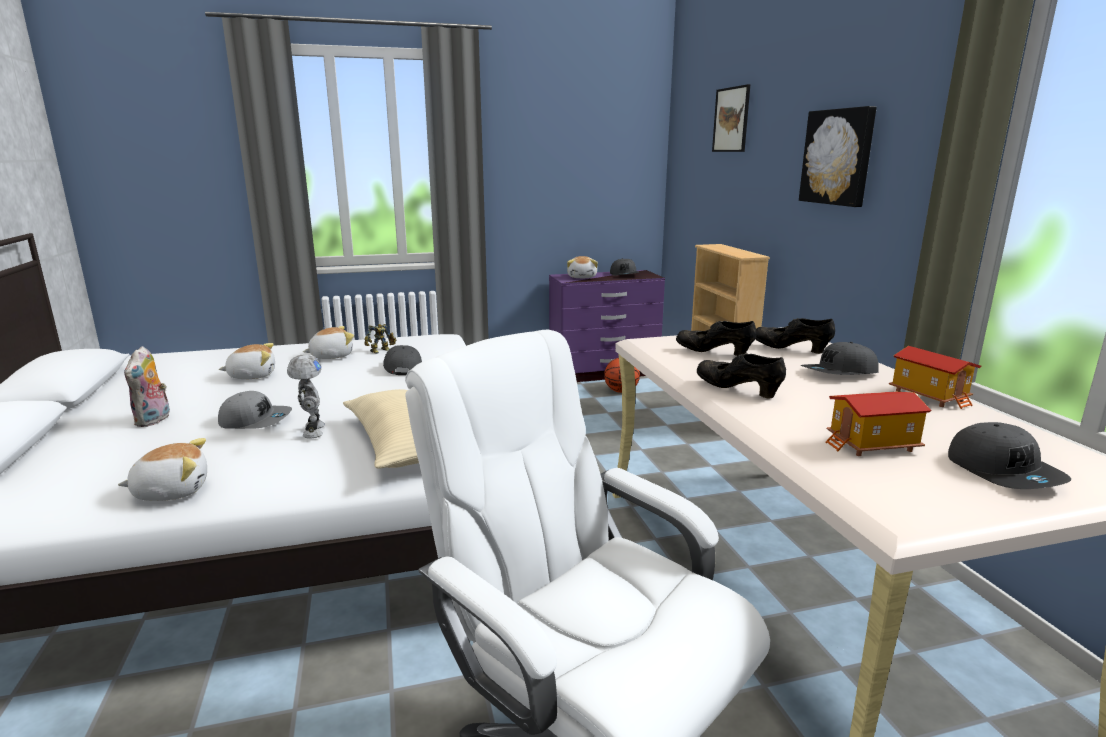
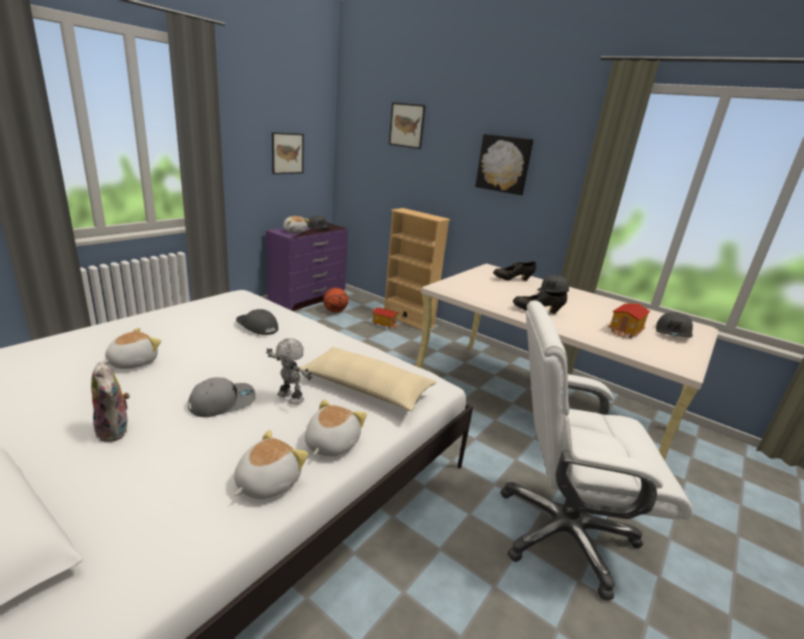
camera: 40 degrees left, 5 degrees up
plush toy [303,326,354,359] -> plush toy moved to [305,399,367,456]
toy robot [364,324,396,354] -> none
black shoe [676,321,756,356] -> none
toy house [889,346,981,409] -> toy house moved to [372,308,399,329]
grey cap [948,422,1071,489] -> grey cap turned 75 degrees clockwise [656,313,693,338]
none -> picture [272,132,304,174]

